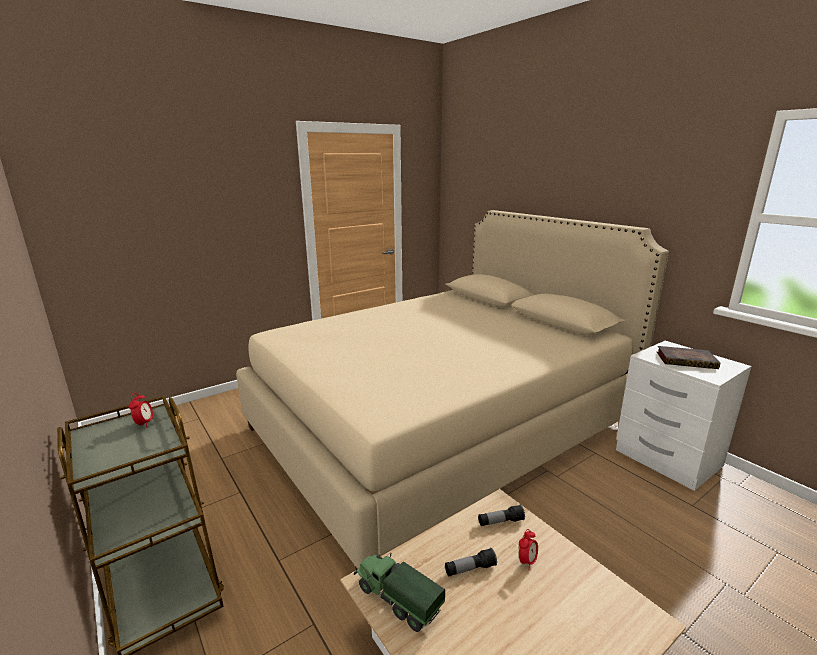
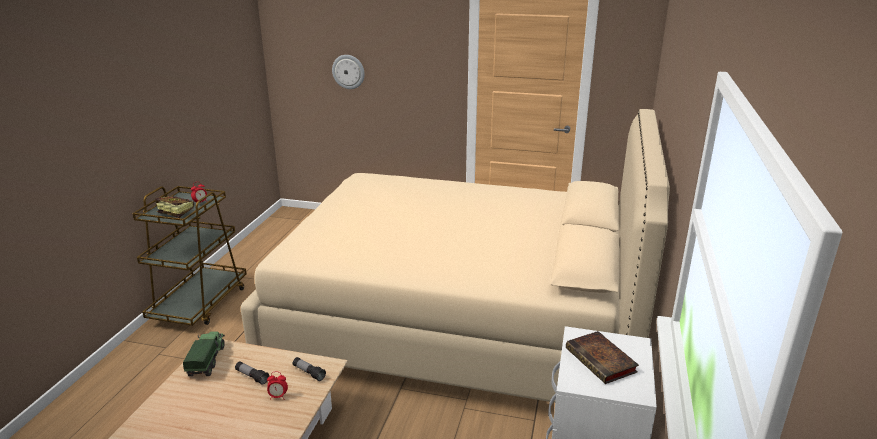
camera: 50 degrees right, 5 degrees up
none -> book [155,196,194,218]
none -> wall clock [332,55,365,89]

